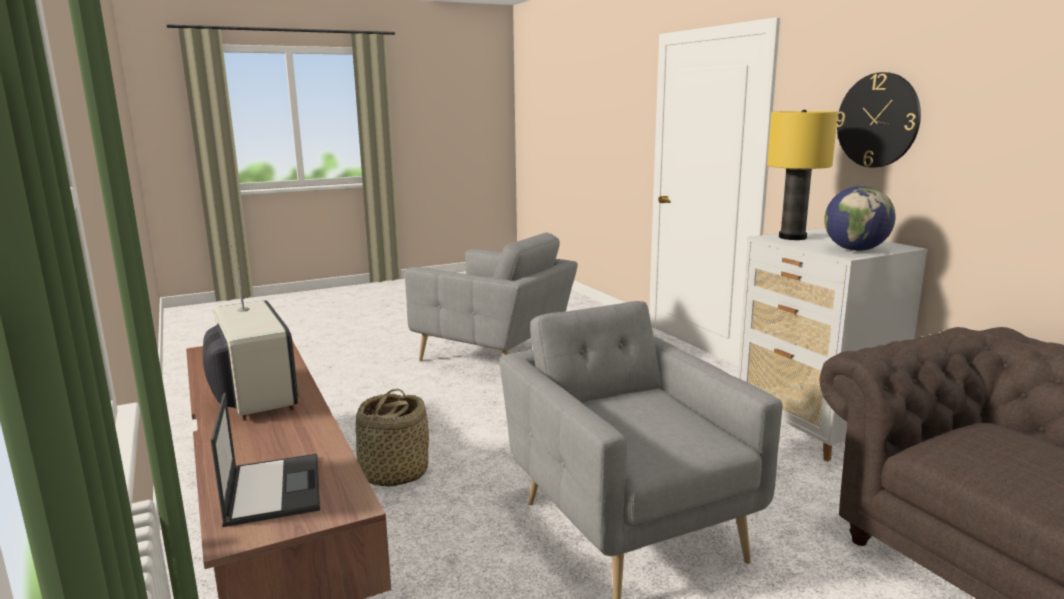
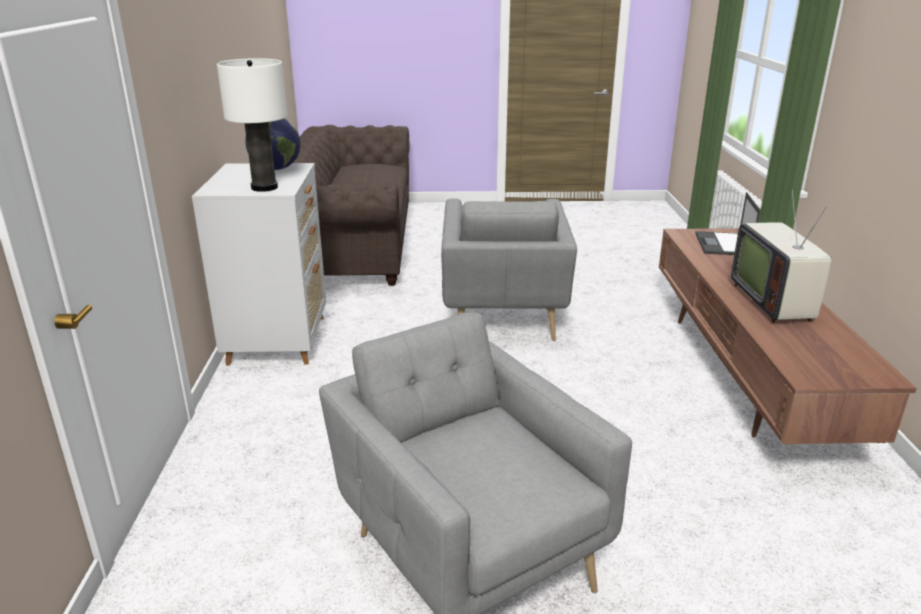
camera: 155 degrees left, 10 degrees up
basket [355,389,429,486] -> none
yellow table lamp [767,110,838,240] -> white table lamp [217,58,287,192]
wall clock [837,72,921,168] -> none

